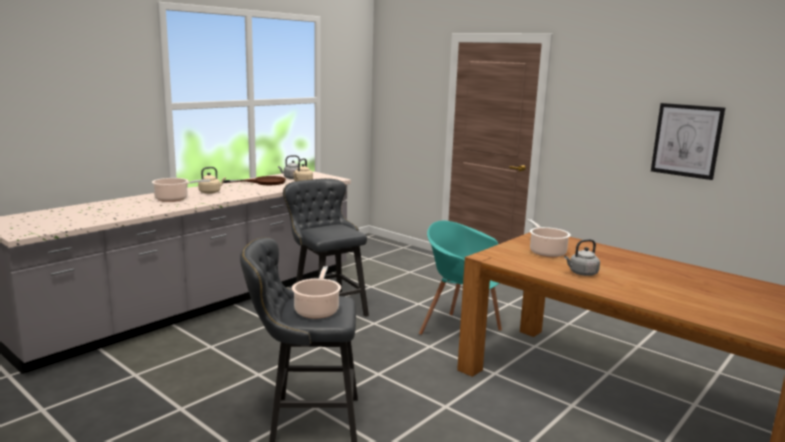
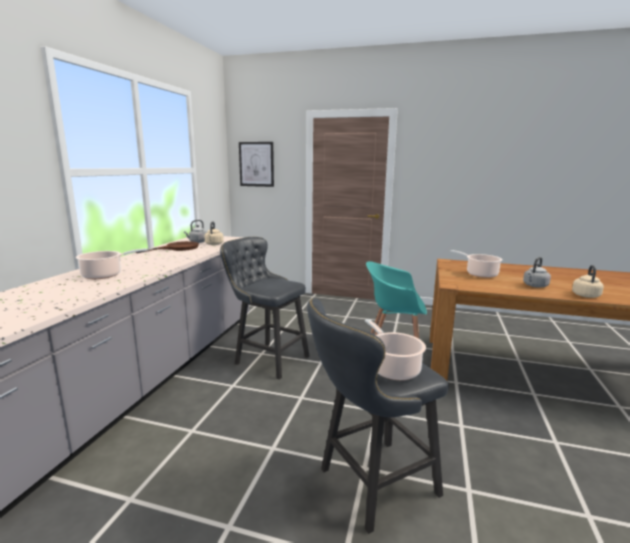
camera: 25 degrees left, 0 degrees up
beige kettle [198,167,226,194] -> beige kettle moved to [572,265,604,298]
picture [651,103,725,180] -> picture moved to [239,142,274,187]

